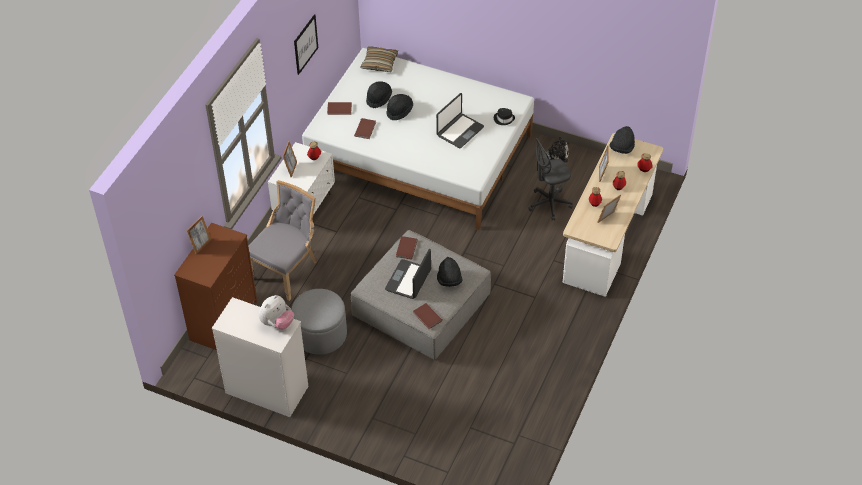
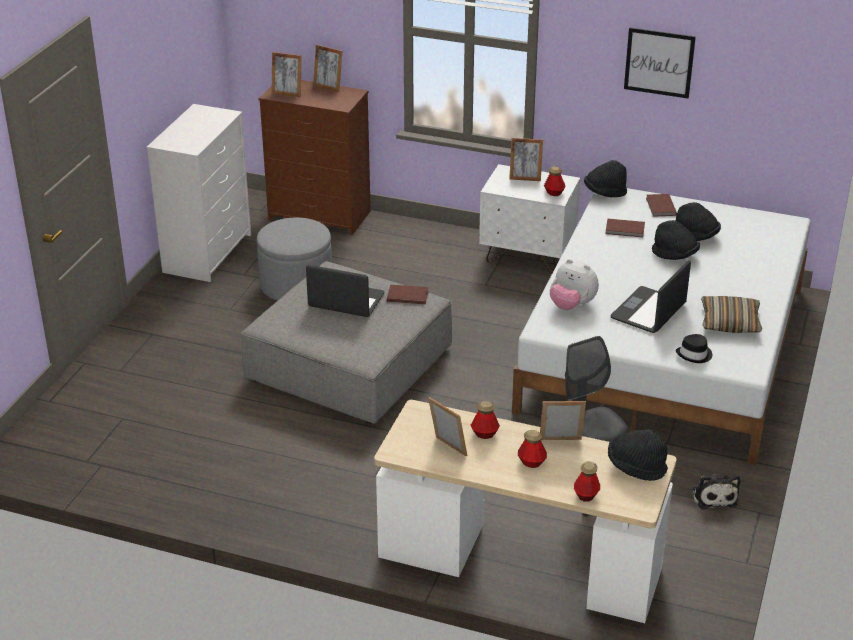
camera: 85 degrees right, 15 degrees down
grey chair [248,180,317,301] -> none
plush toy [259,295,294,329] -> plush toy moved to [550,259,599,310]
pillow [360,46,398,72] -> pillow moved to [701,296,762,333]
brown book [413,303,443,329] -> none
laptop [436,93,484,148] -> laptop turned 90 degrees clockwise [611,260,691,333]
black hat [437,257,463,287] -> black hat moved to [584,160,627,197]
none -> picture frame [272,52,302,97]

